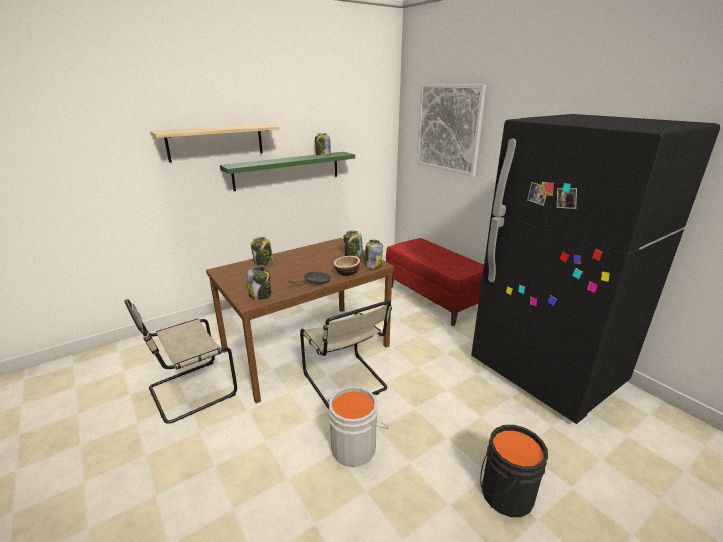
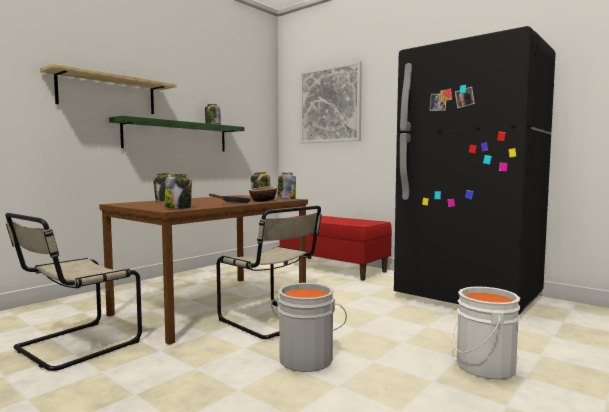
camera: 15 degrees left, 20 degrees down
black bucket [480,425,548,517] -> white bucket [452,286,520,379]

